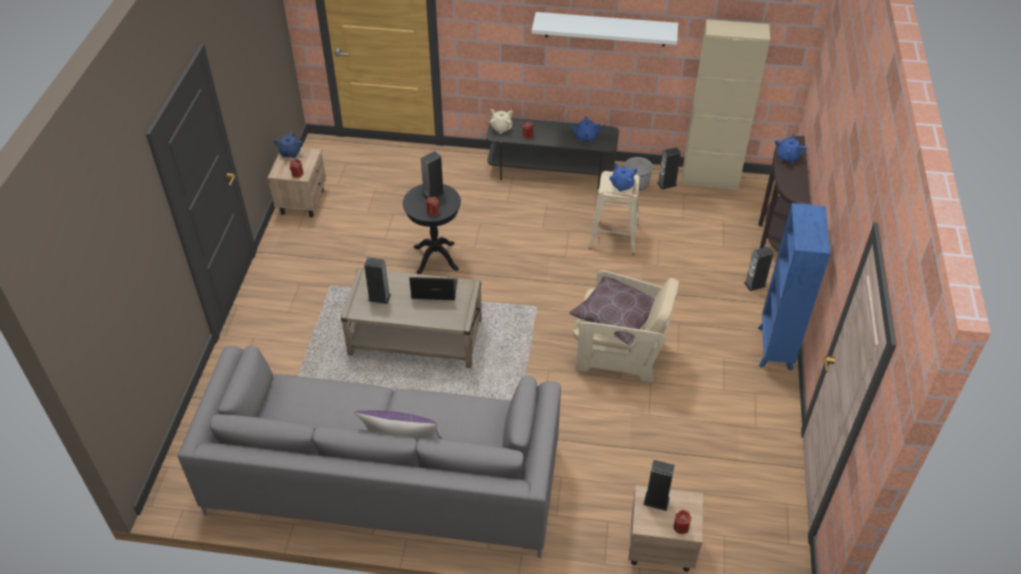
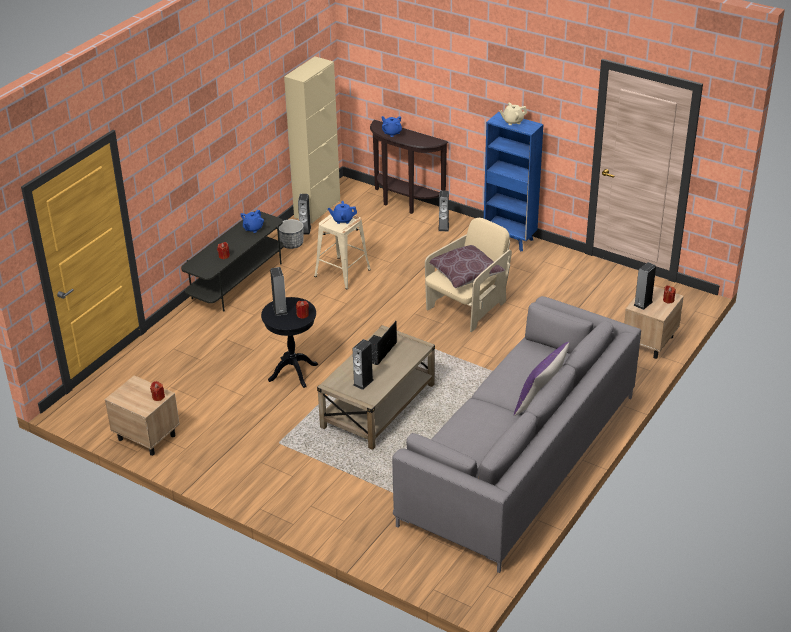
camera: 65 degrees left, 10 degrees down
blue teapot [274,132,303,158] -> none
beige teapot [490,109,513,134] -> beige teapot moved to [499,103,527,125]
white shelf [532,12,678,47] -> none

